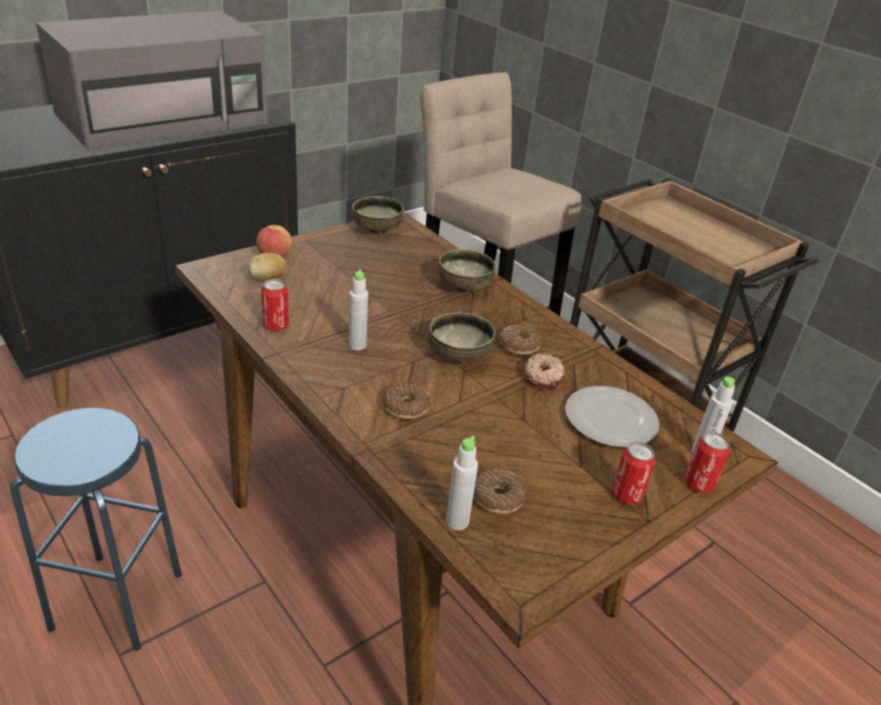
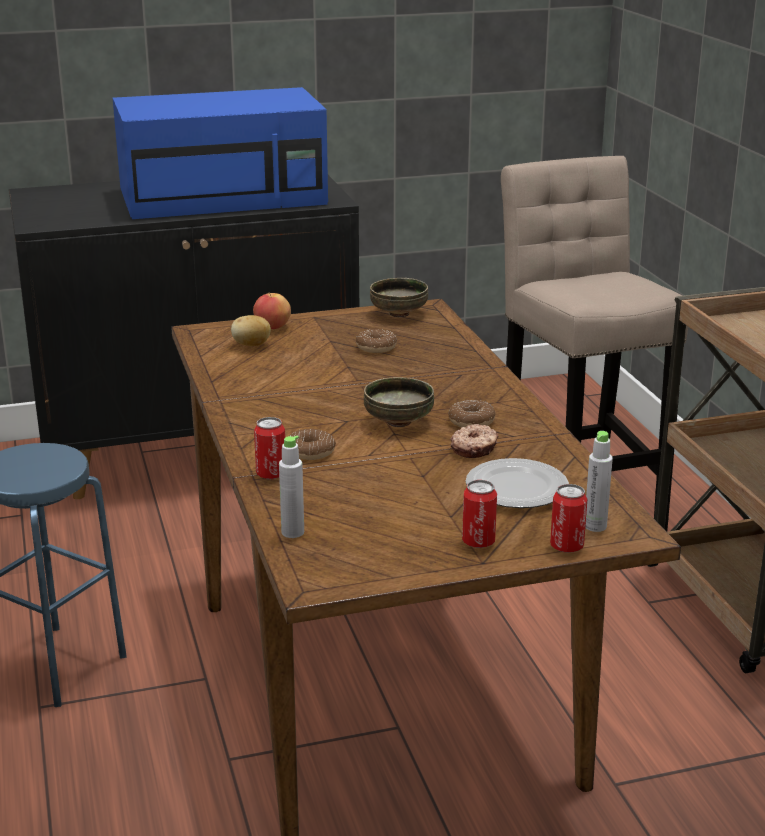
camera: 25 degrees right, 10 degrees down
grey microwave [36,11,268,151] -> blue microwave [113,87,328,219]
can [261,279,289,331] -> can moved to [254,417,285,479]
grey bottle [348,270,368,350] -> none
bowl [438,249,496,292] -> none
donut [473,469,526,514] -> donut moved to [356,329,397,353]

